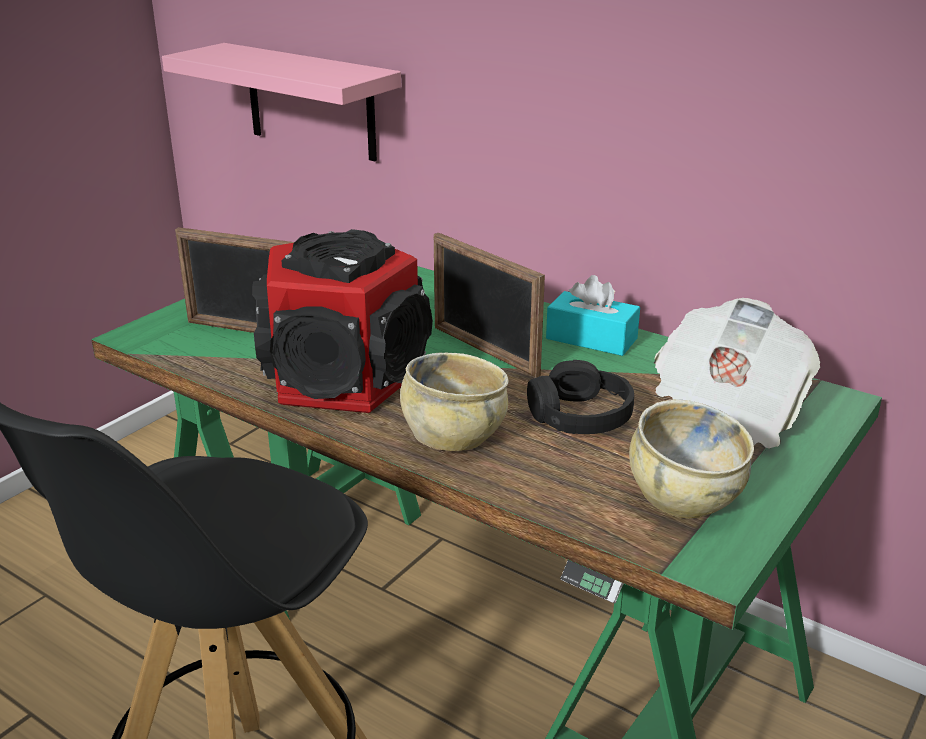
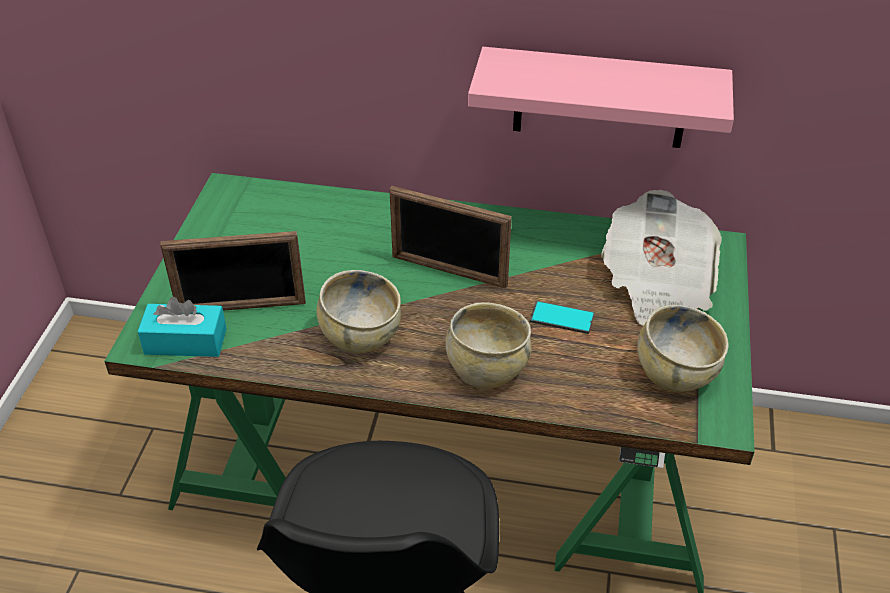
camera: 25 degrees left, 15 degrees up
pink shelf [162,43,401,161] -> pink shelf moved to [468,47,734,148]
speaker [252,229,433,413] -> beige bowl [317,270,401,354]
black headphones [527,360,634,434] -> phone [530,301,594,334]
turquoise tissue box [546,275,640,356] -> turquoise tissue box moved to [138,297,227,357]

